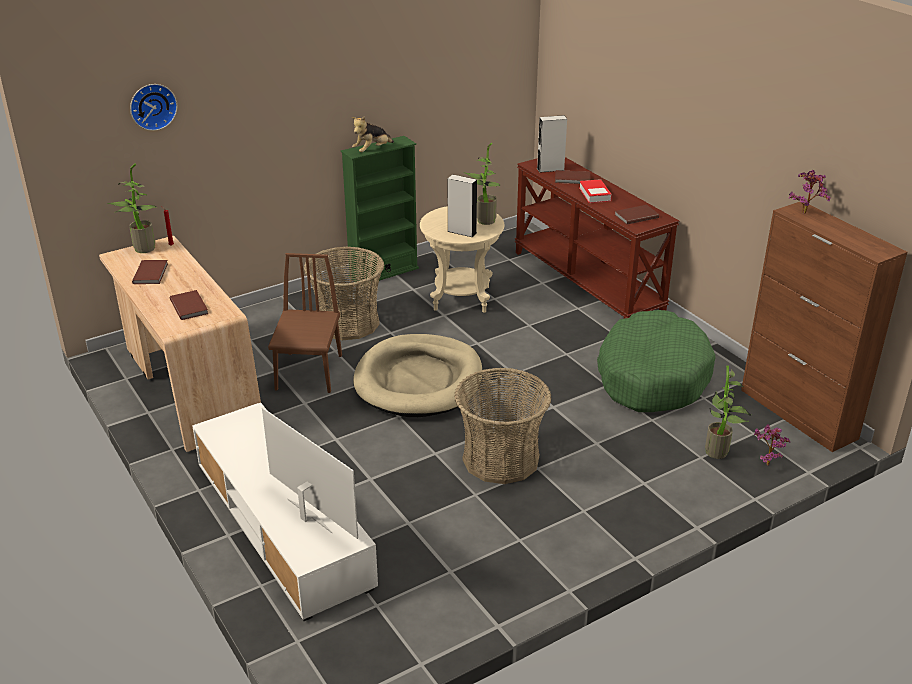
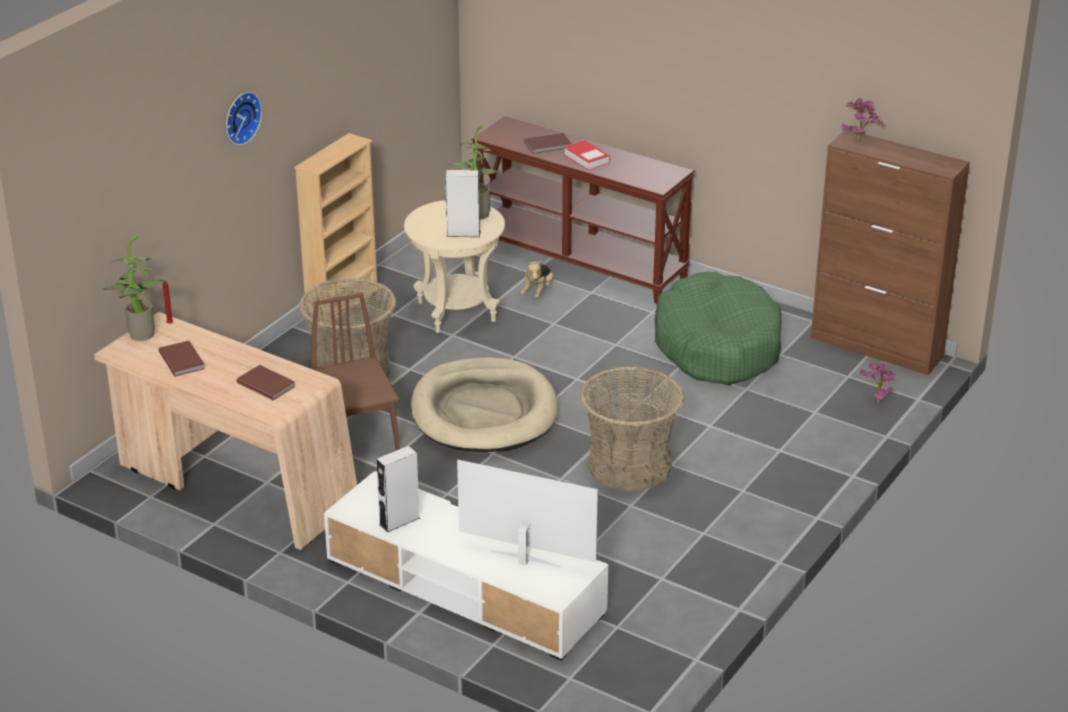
camera: 25 degrees left, 0 degrees up
wall clock [130,84,177,131] -> wall clock moved to [226,92,262,145]
green bookcase [341,136,419,286] -> beige bookcase [294,133,378,324]
plush toy [352,116,394,152] -> plush toy moved to [521,259,554,298]
grey speaker [537,115,567,173] -> grey speaker moved to [376,445,420,532]
brown book [615,205,659,225] -> none
potted plant [705,365,751,459] -> none

